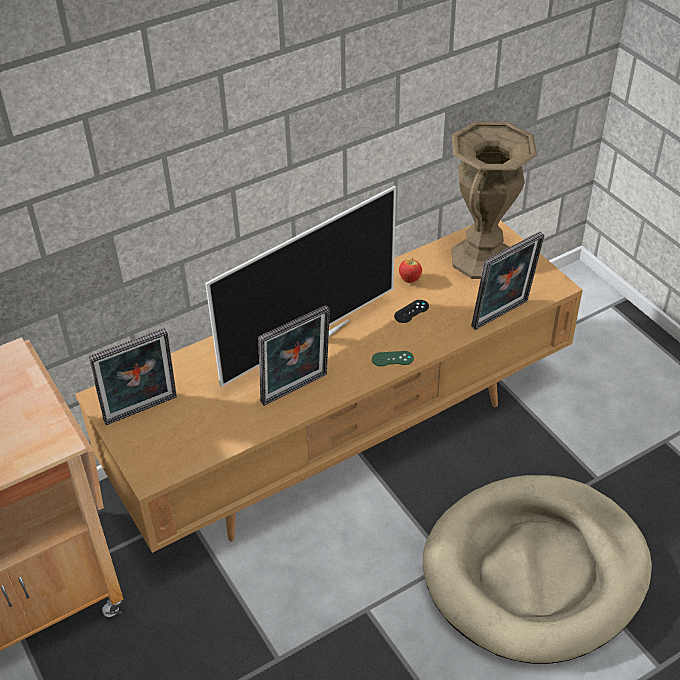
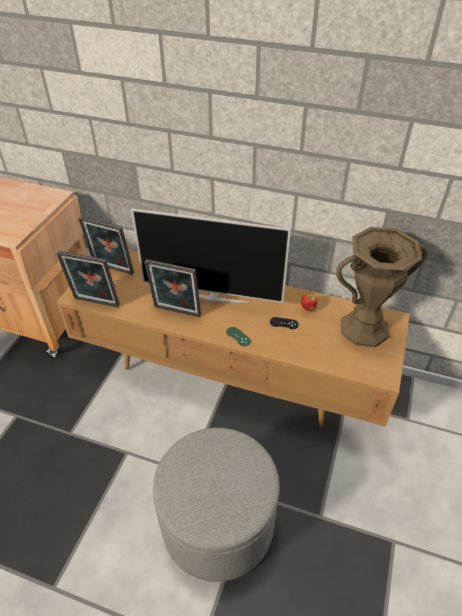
camera: 50 degrees right, 0 degrees up
beige dog bed [423,475,652,664] -> grey ottoman [153,428,280,582]
picture frame [471,232,545,330] -> picture frame moved to [57,251,120,308]

